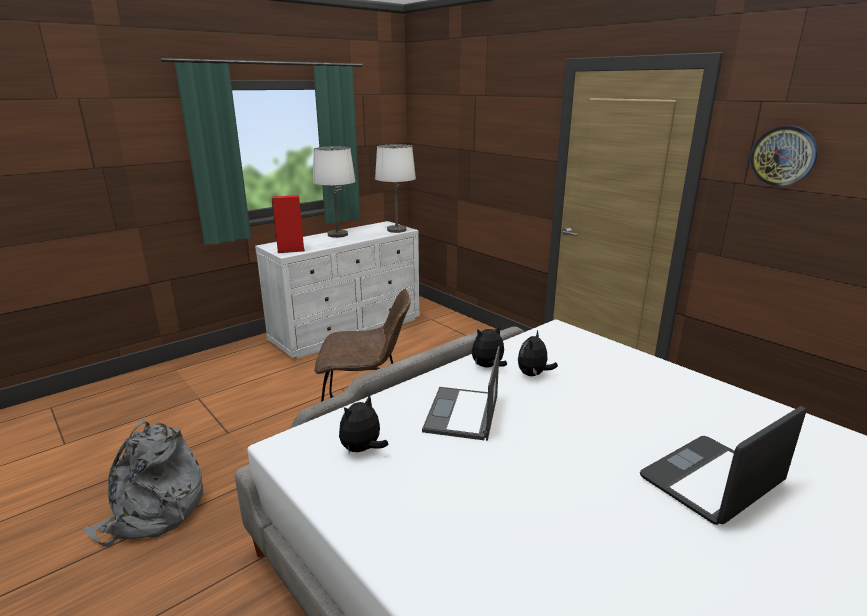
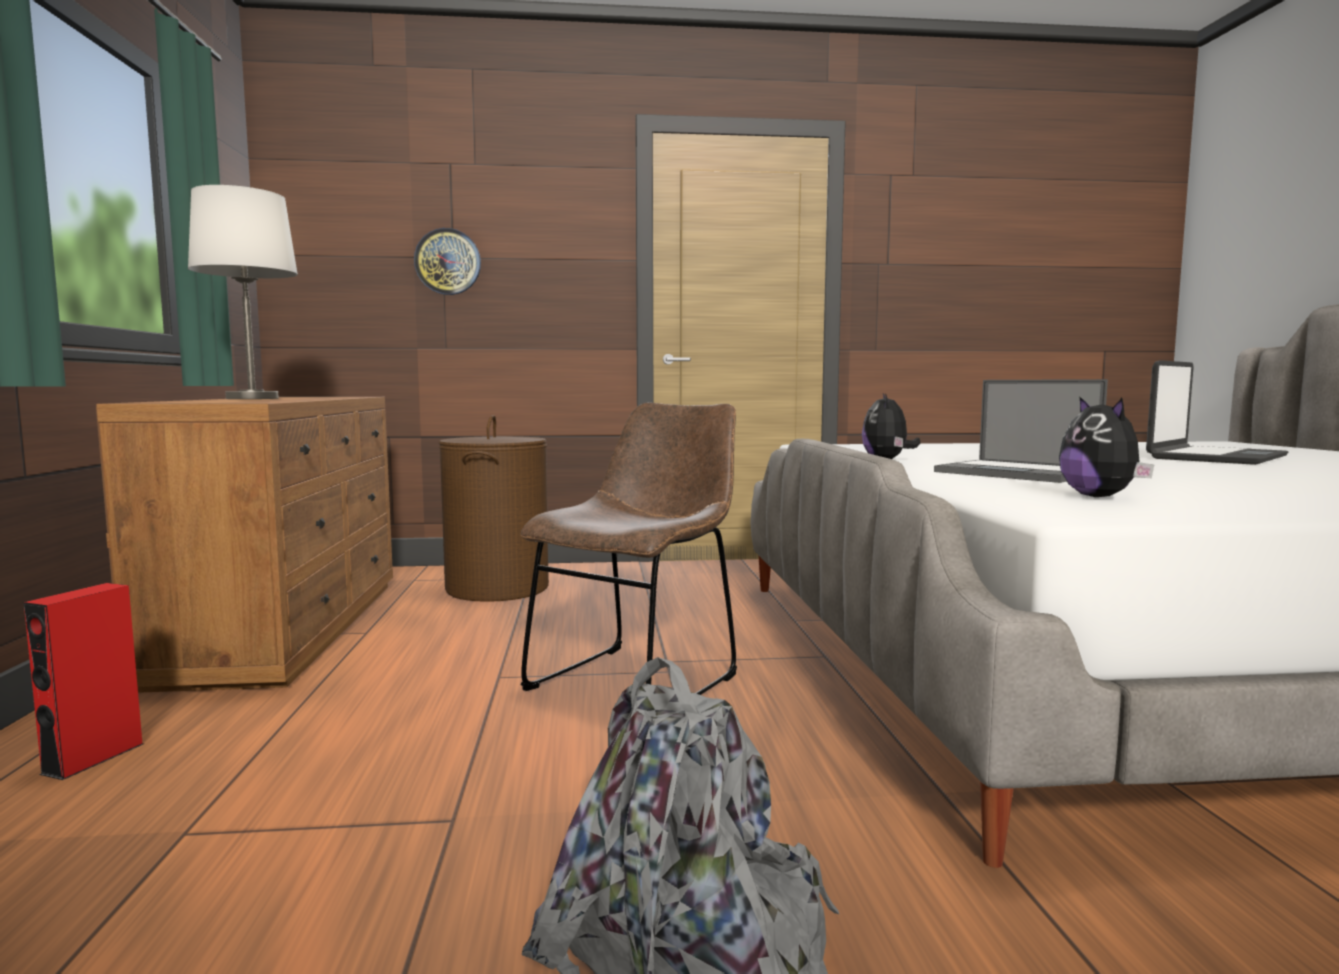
camera: 55 degrees left, 15 degrees down
white dresser [255,221,420,359] -> brown dresser [96,397,393,693]
red speaker [272,195,305,253] -> red speaker moved to [24,583,143,780]
white table lamp [375,145,416,233] -> none
plush toy [518,330,558,376] -> none
laptop [640,406,806,525] -> laptop turned 135 degrees counterclockwise [1146,360,1289,465]
wall clock [750,125,818,187] -> wall clock moved to [414,228,481,295]
none -> brown laundry basket [438,415,549,602]

